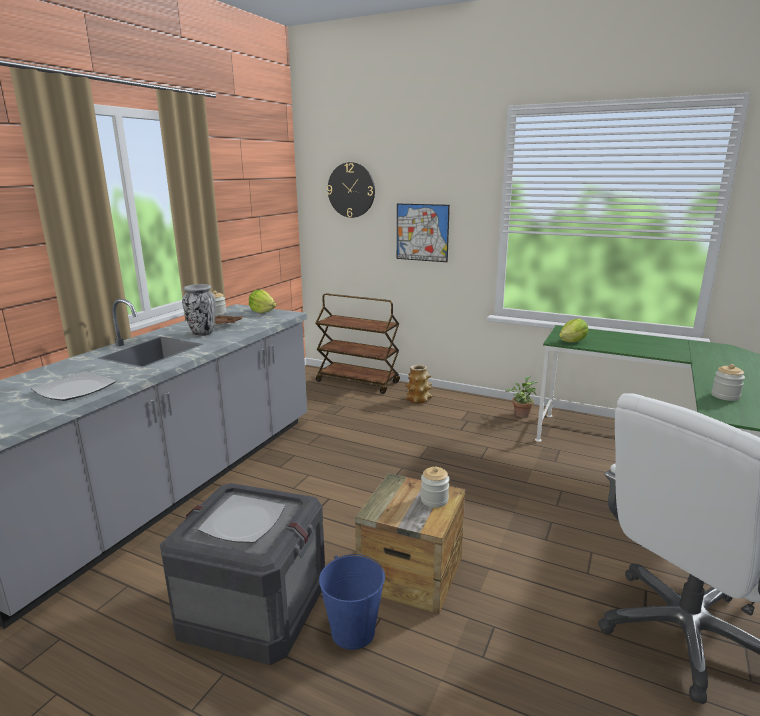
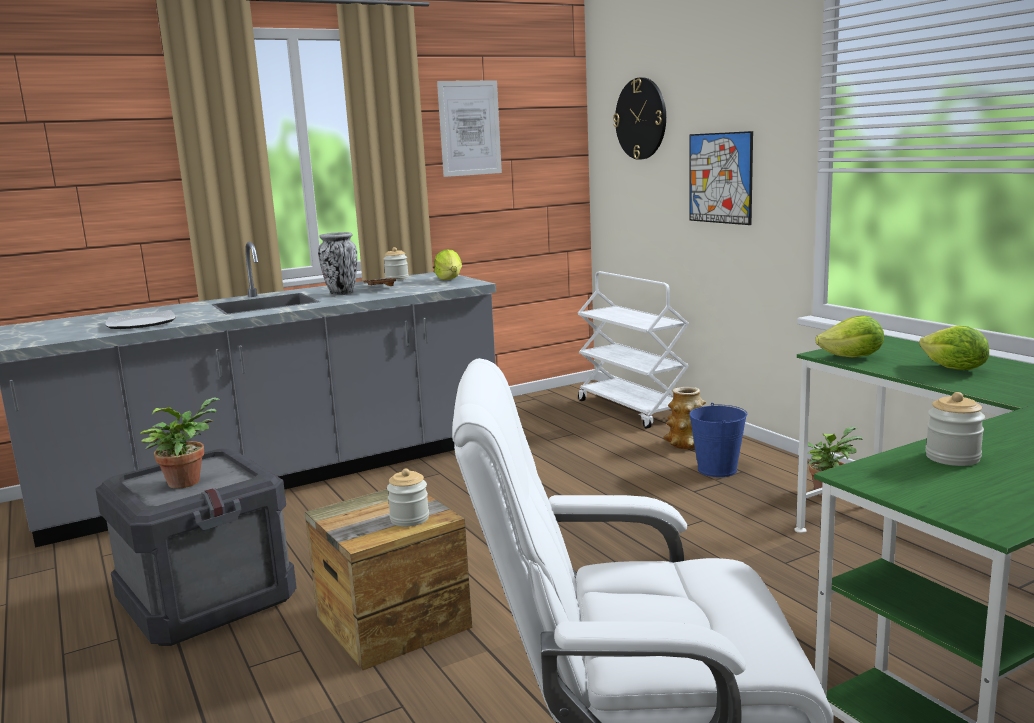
camera: 35 degrees right, 5 degrees down
plate [198,495,285,543] -> potted plant [140,397,220,489]
brown cart [315,293,400,394] -> white cart [578,271,689,429]
blue bucket [319,554,385,650] -> blue bucket moved to [689,403,747,477]
none -> picture [437,80,502,177]
none -> lettuce [919,326,989,370]

